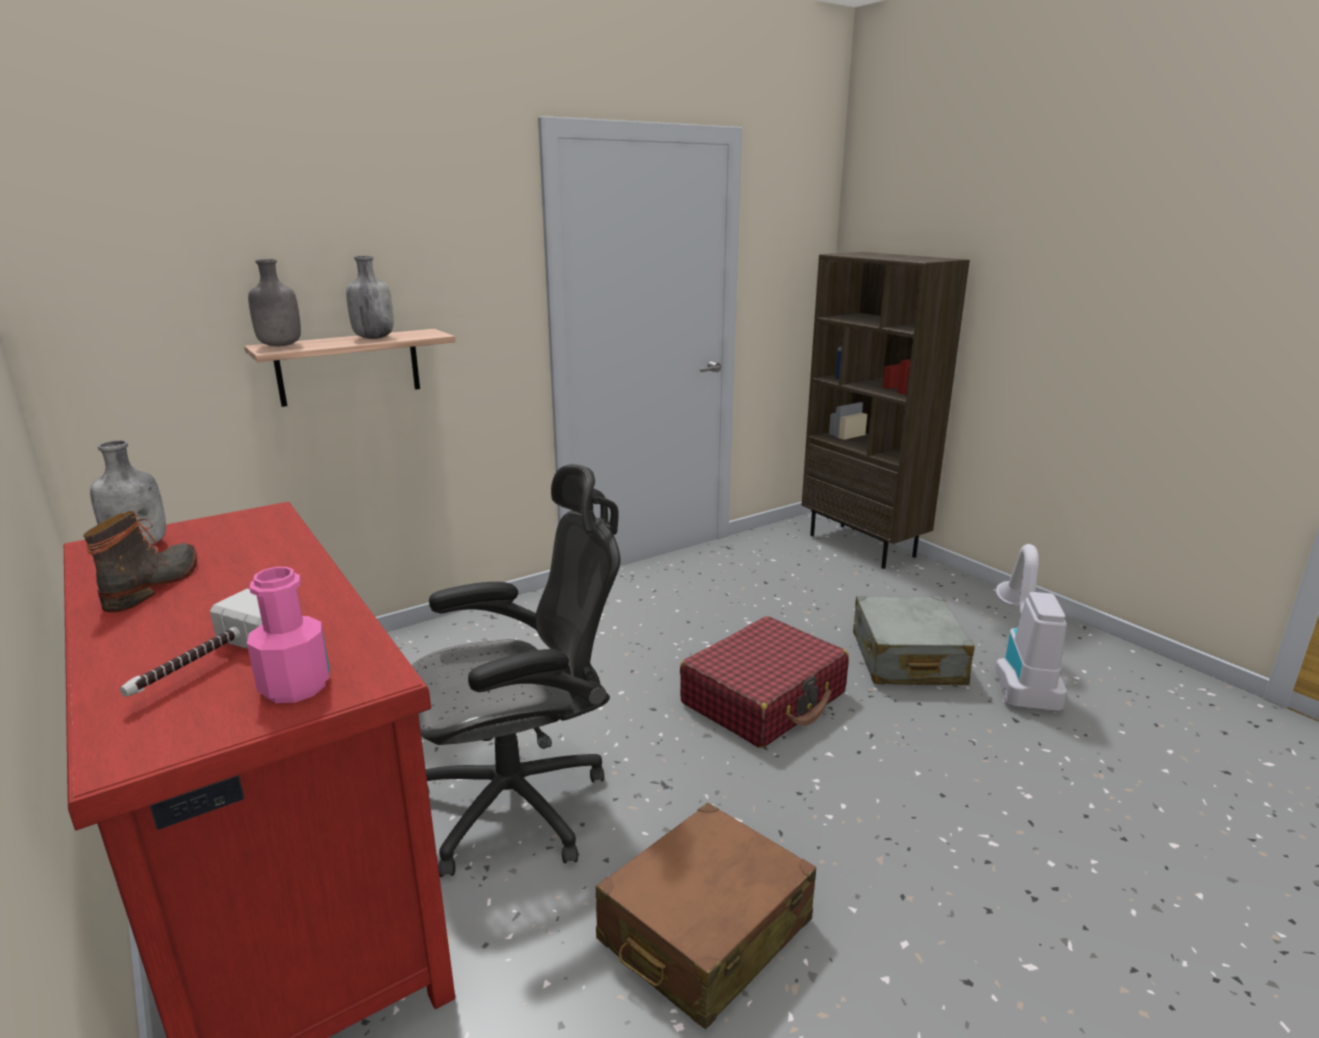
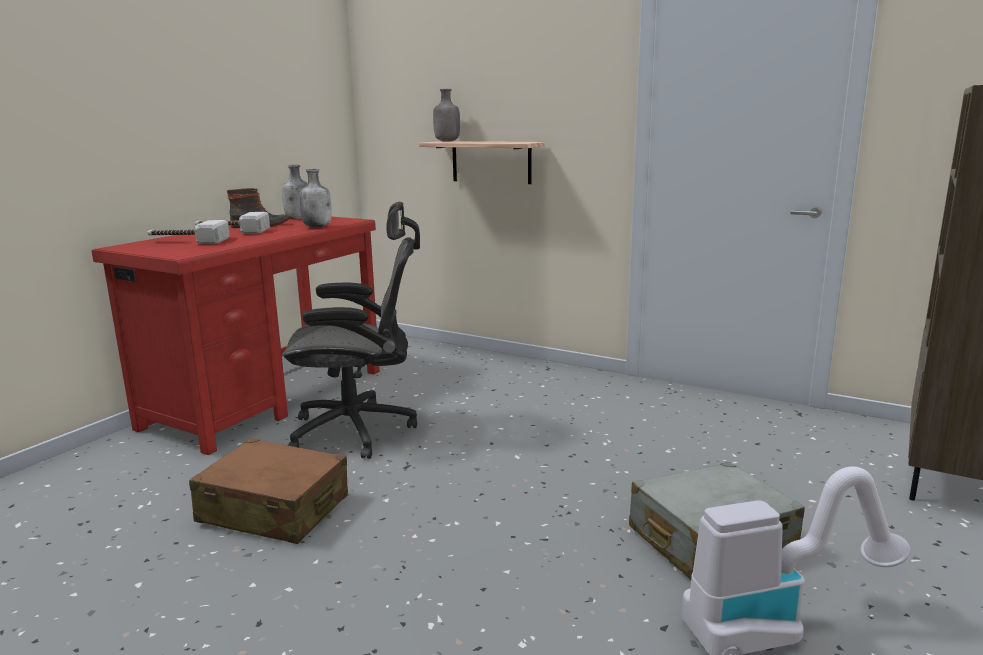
camera: 65 degrees right, 5 degrees down
pink bottle [247,567,329,703] -> none
grey bottle [346,256,393,339] -> grey bottle moved to [299,169,331,228]
office chair [411,464,621,877] -> office chair turned 45 degrees counterclockwise [282,202,420,459]
red suitcase [680,616,849,748] -> none
none -> hammer [195,212,270,234]

